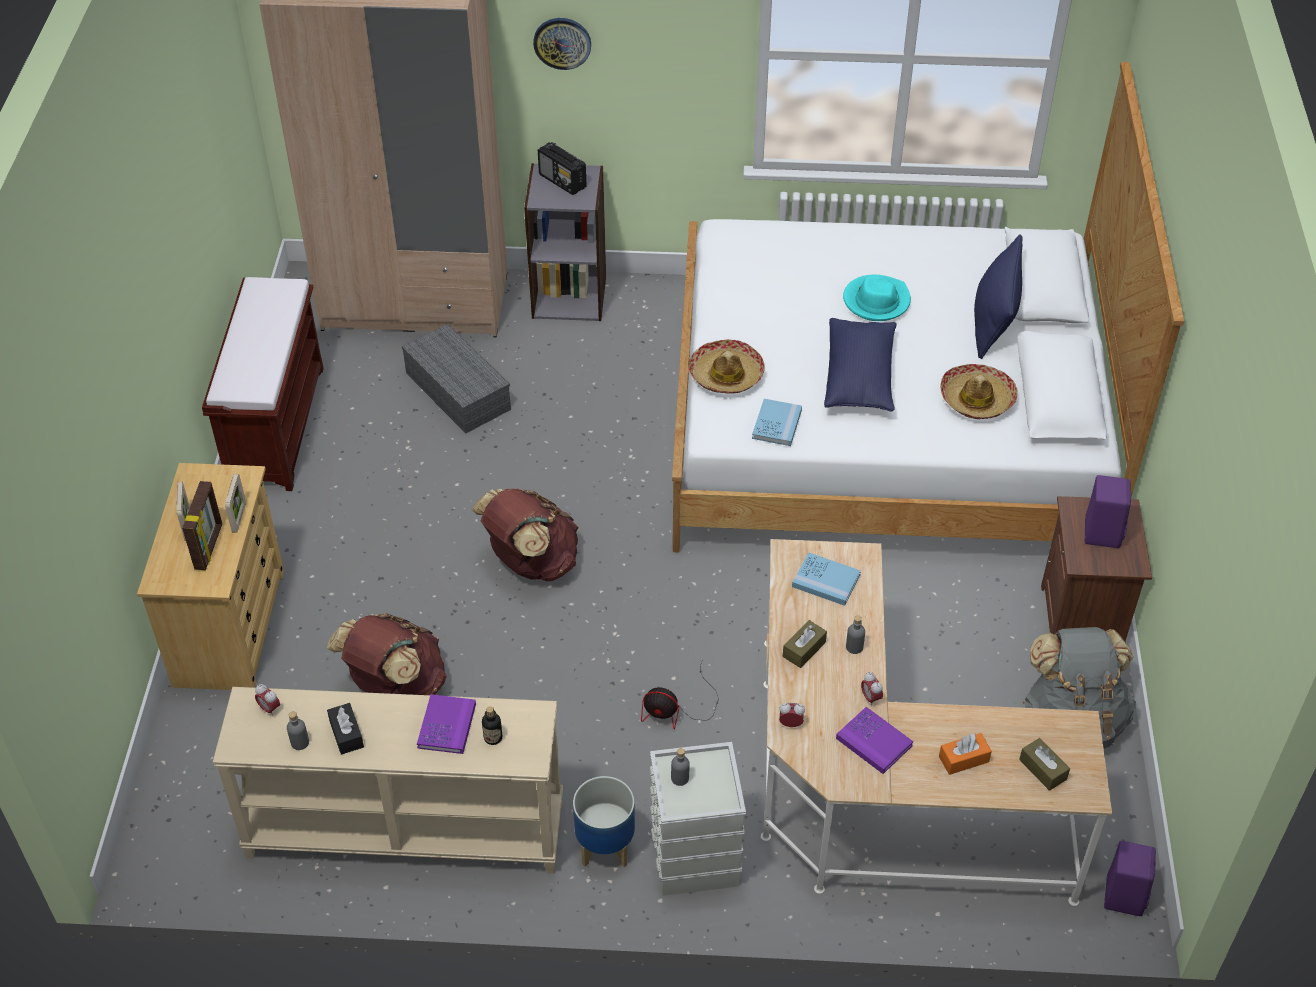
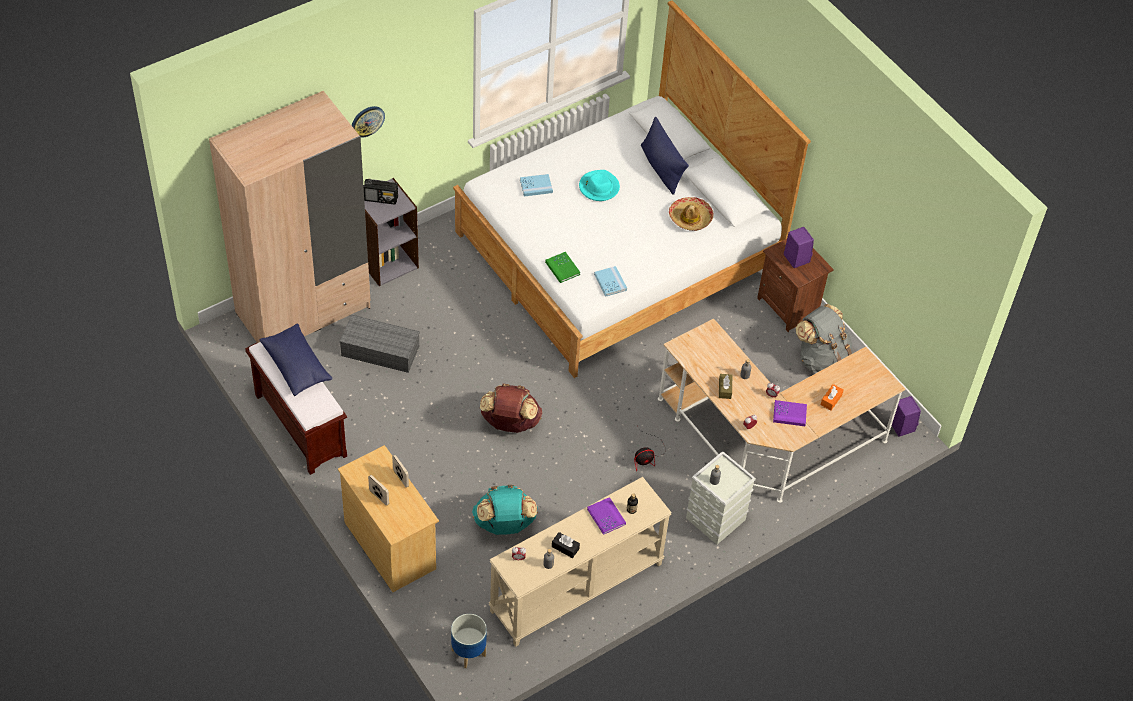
camera: 40 degrees left, 5 degrees up
picture frame [182,481,222,570] -> none
brown backpack [327,613,446,695] -> turquoise backpack [472,485,538,535]
planter [573,776,635,867] -> planter moved to [451,614,487,668]
hat [689,339,765,394] -> green book [545,252,580,283]
blue book [792,552,861,606] -> blue book moved to [520,174,553,196]
blue pillow [824,318,897,411] -> blue pillow moved to [260,323,333,396]
brown tissue box [1019,738,1070,791] -> none

